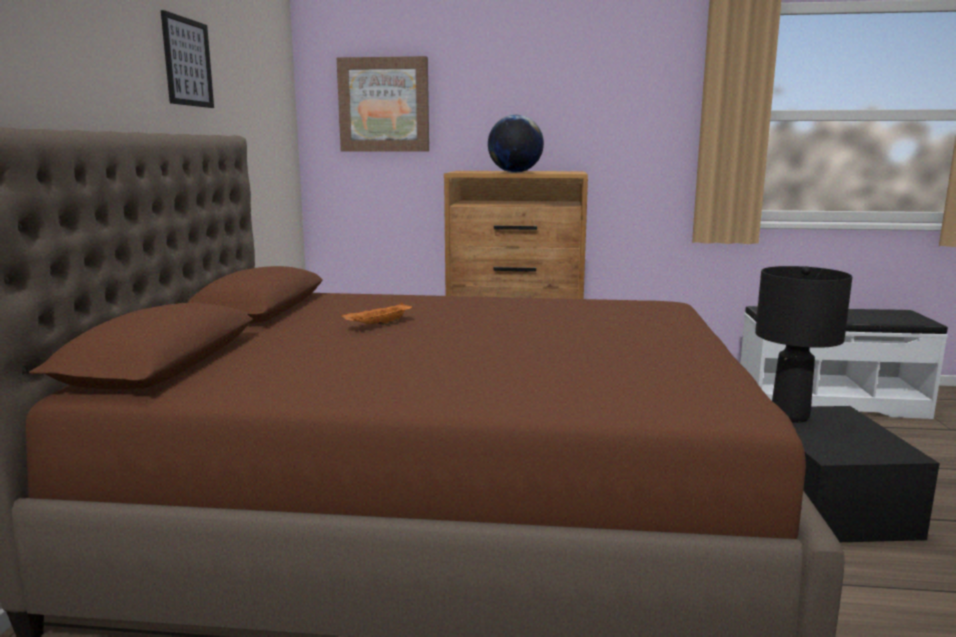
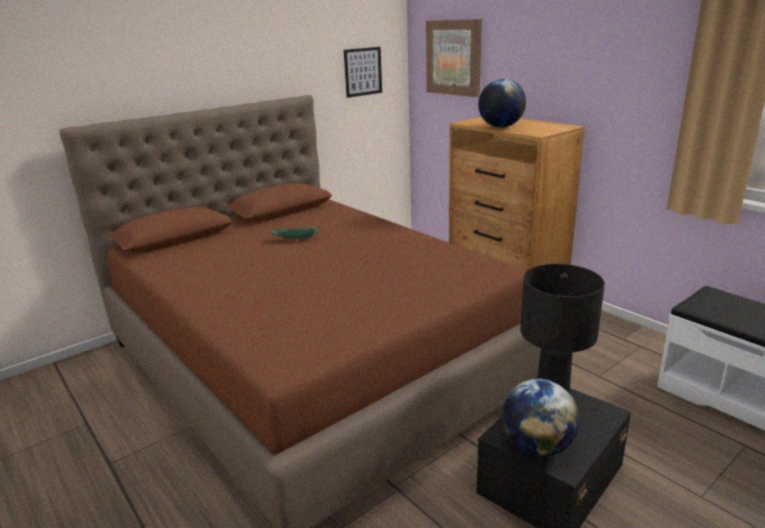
camera: 45 degrees right, 10 degrees up
picture [161,10,214,108] -> picture moved to [344,47,382,98]
orange tray [341,302,412,326] -> green tray [272,227,320,240]
none -> globe [502,379,580,456]

